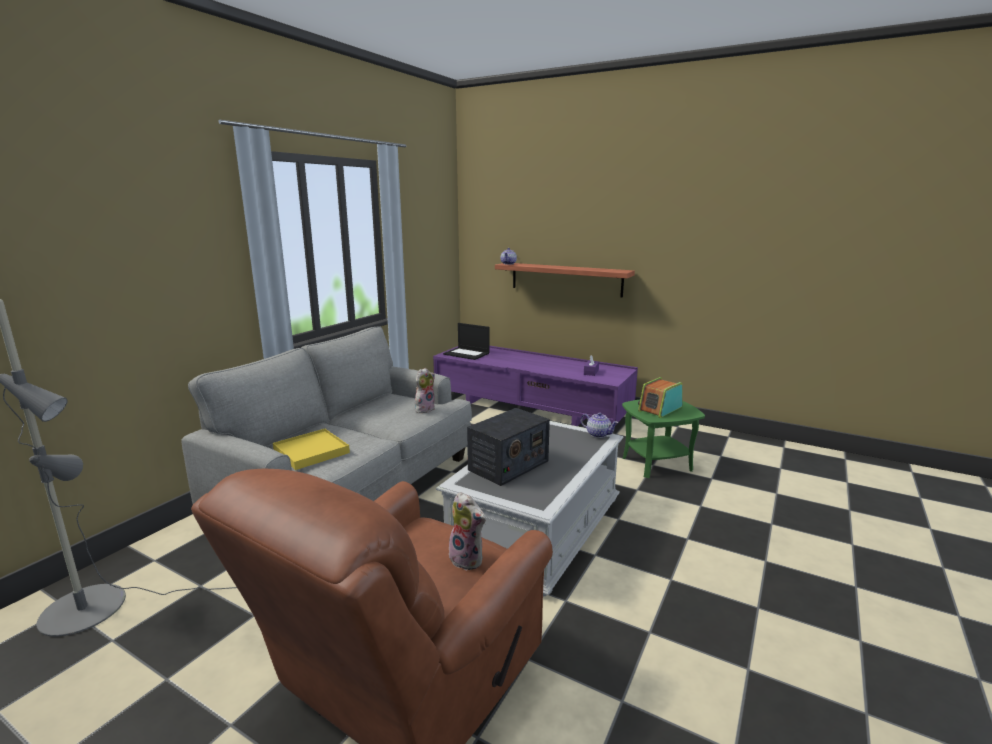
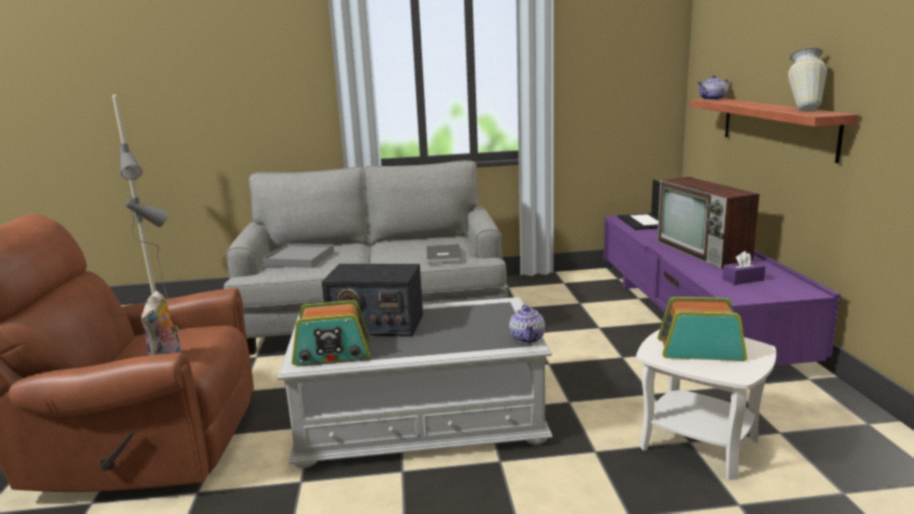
camera: 55 degrees right, 0 degrees up
yellow tray [273,429,350,470] -> grey tray [262,243,334,268]
plush toy [415,368,435,413] -> grey book [427,244,462,264]
green side table [622,399,705,478] -> white side table [636,329,776,480]
none -> radio [292,300,370,365]
none -> television [657,177,759,269]
none -> vase [788,47,827,111]

